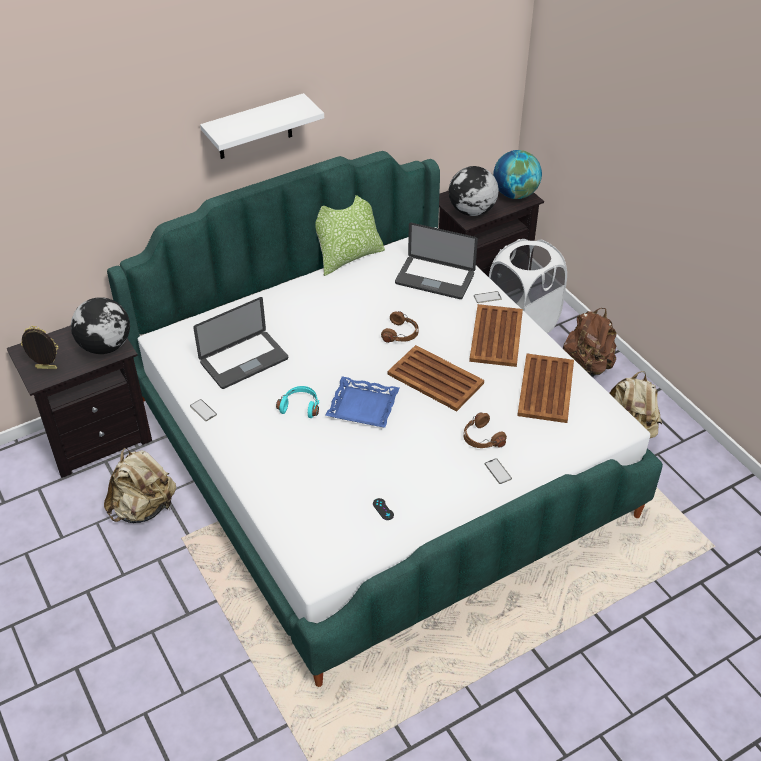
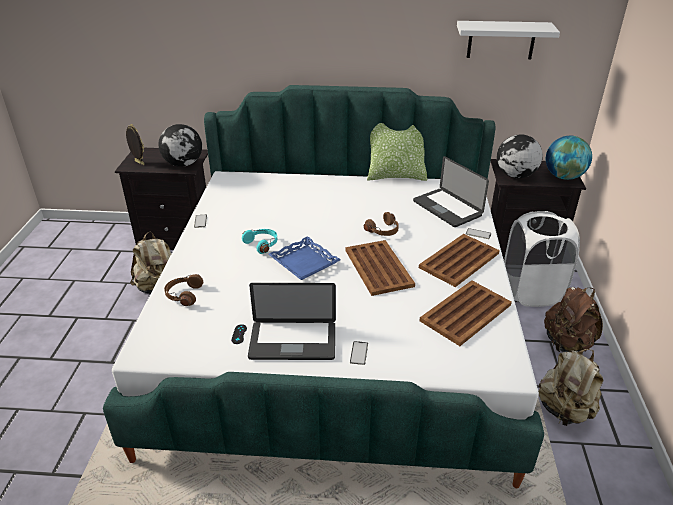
camera: 35 degrees right, 10 degrees down
laptop [193,297,288,389] -> laptop moved to [248,283,336,360]
white shelf [200,93,324,159] -> white shelf moved to [457,21,560,59]
brown headphones [464,412,507,448] -> brown headphones moved to [164,274,203,306]

